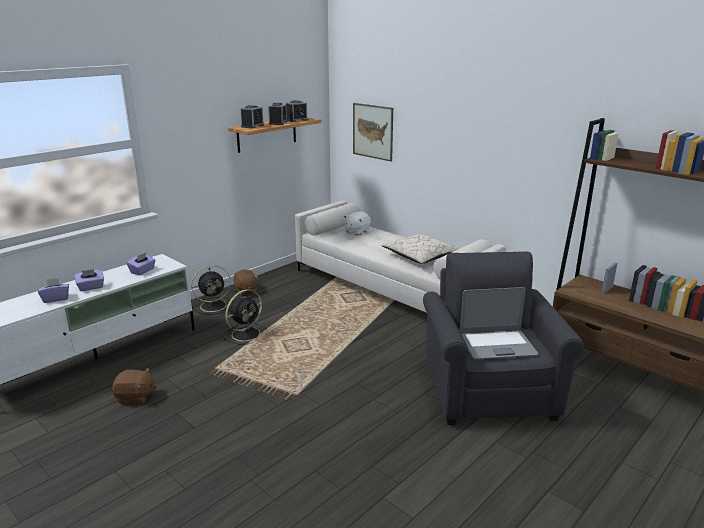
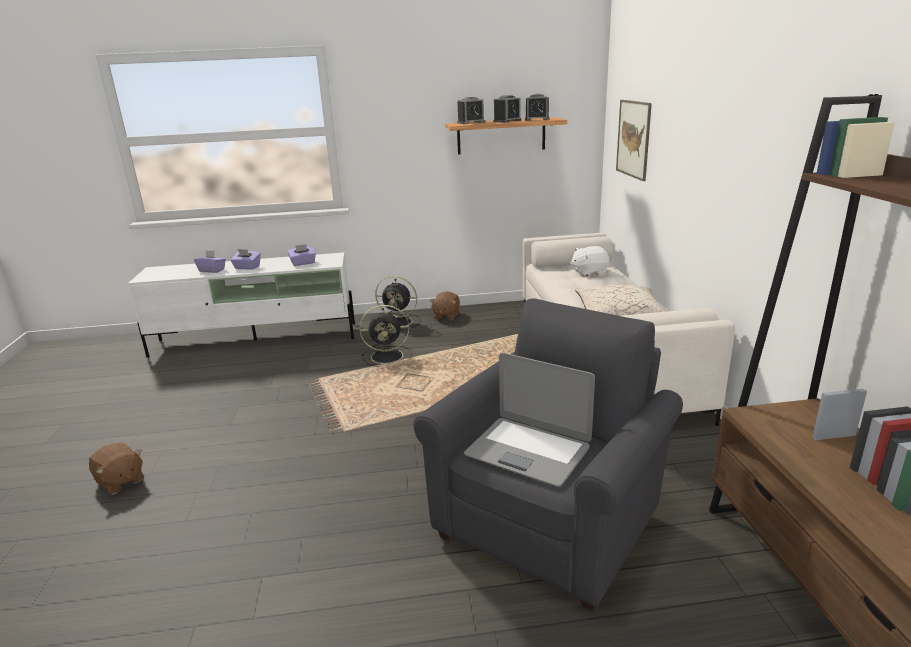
camera: 40 degrees right, 0 degrees up
brown plush toy [112,368,157,404] -> brown plush toy moved to [89,442,144,495]

